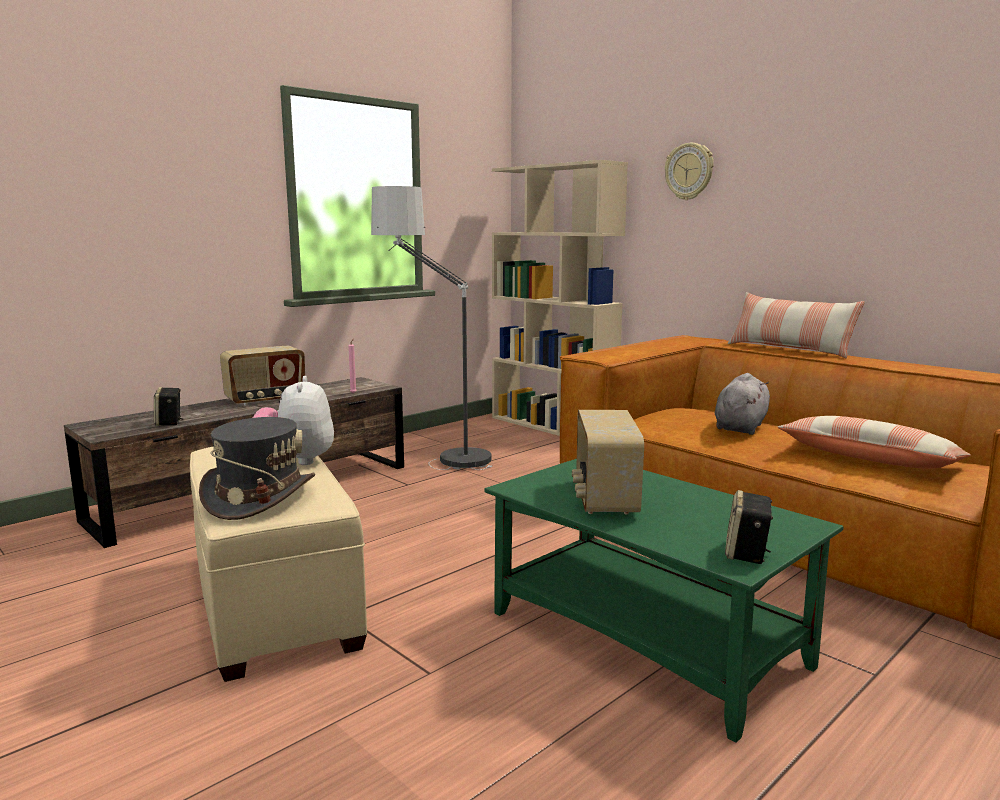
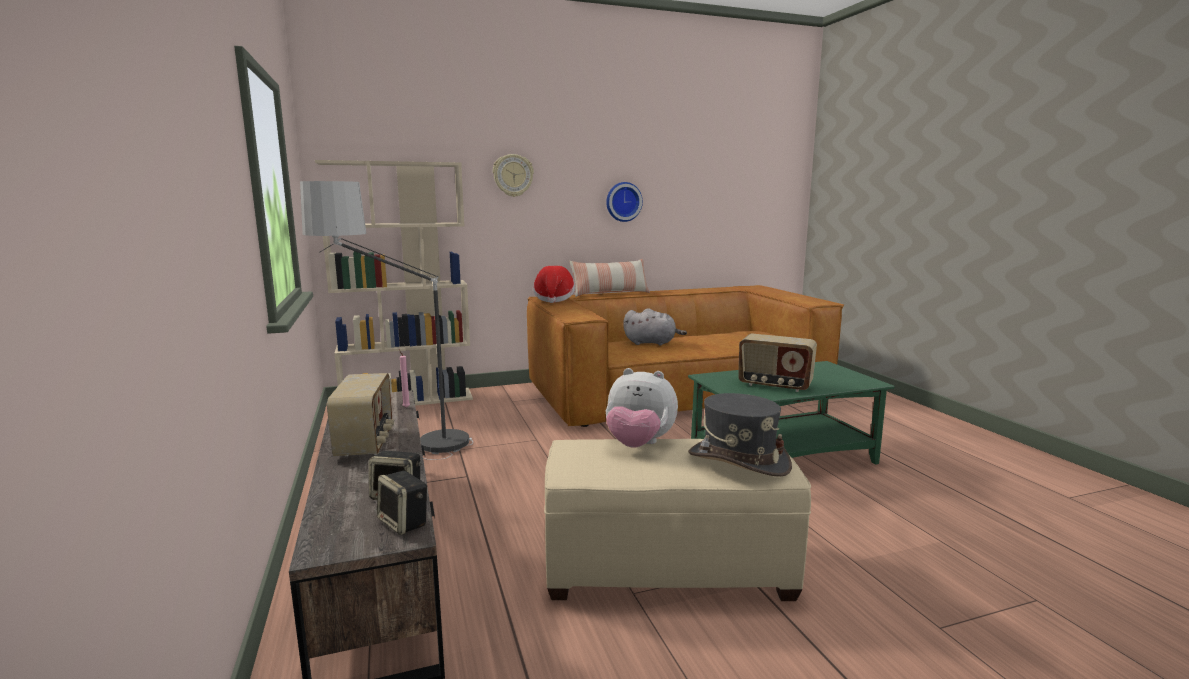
camera: 65 degrees left, 0 degrees up
grey plush toy [715,373,770,435] -> grey plush toy turned 135 degrees clockwise [623,308,687,346]
speaker [725,490,773,564] -> speaker moved to [377,471,427,535]
pillow [777,416,971,469] -> none
none -> hat [533,266,575,303]
none -> wall clock [606,182,643,222]

